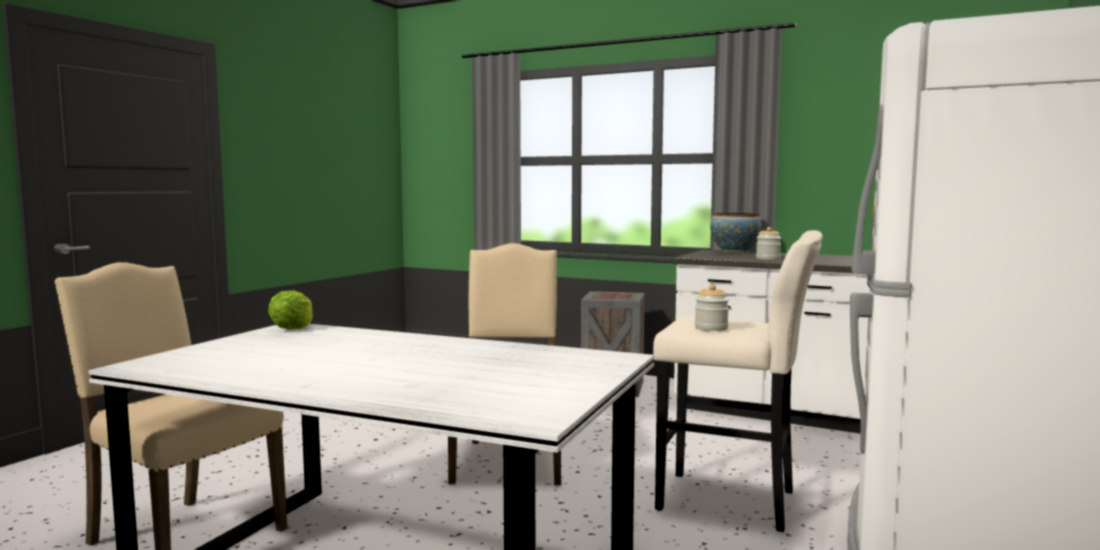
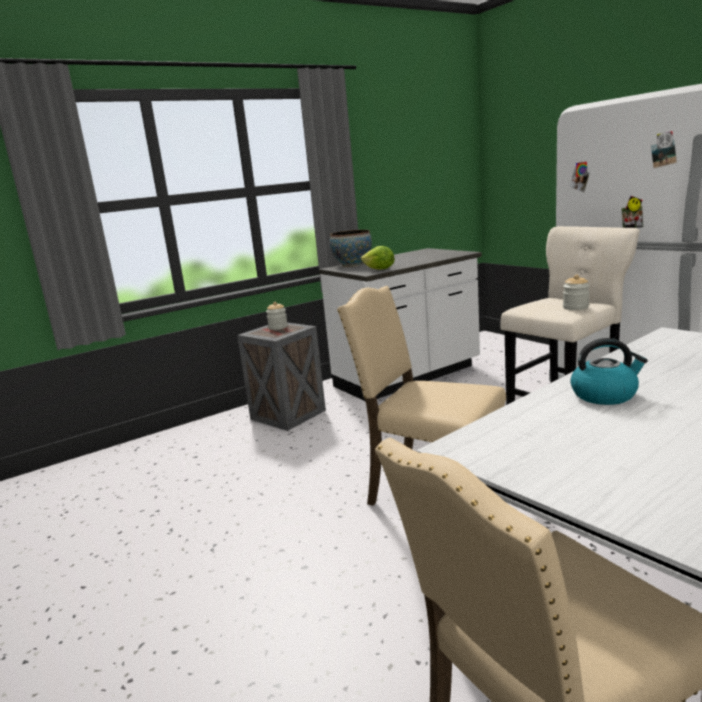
camera: 60 degrees left, 10 degrees up
lettuce [268,290,313,329] -> lettuce moved to [361,246,395,269]
jar [756,227,781,260] -> jar moved to [266,302,288,330]
none -> kettle [570,338,648,405]

